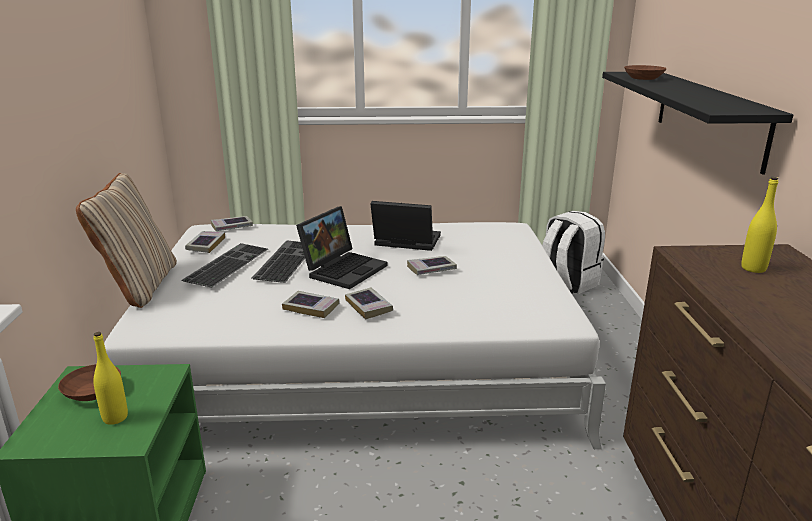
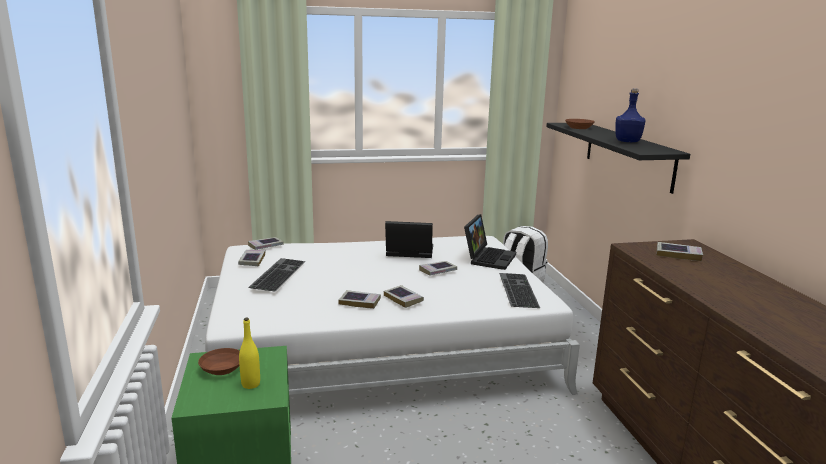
camera: 10 degrees left, 5 degrees down
beige pillow [76,173,177,308] -> none
keyboard [252,240,305,283] -> keyboard moved to [499,273,540,308]
laptop [296,206,388,289] -> laptop moved to [464,214,516,270]
yellow bottle [741,177,778,273] -> book [656,242,703,261]
none -> blue bottle [615,88,645,142]

